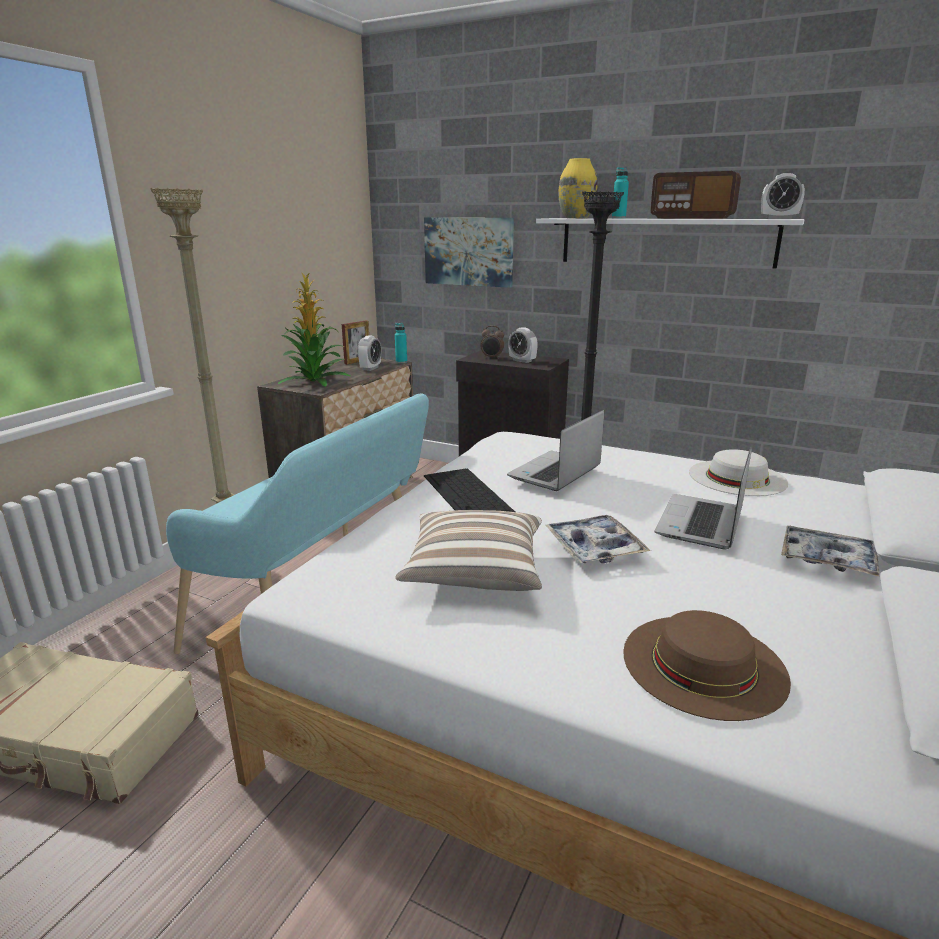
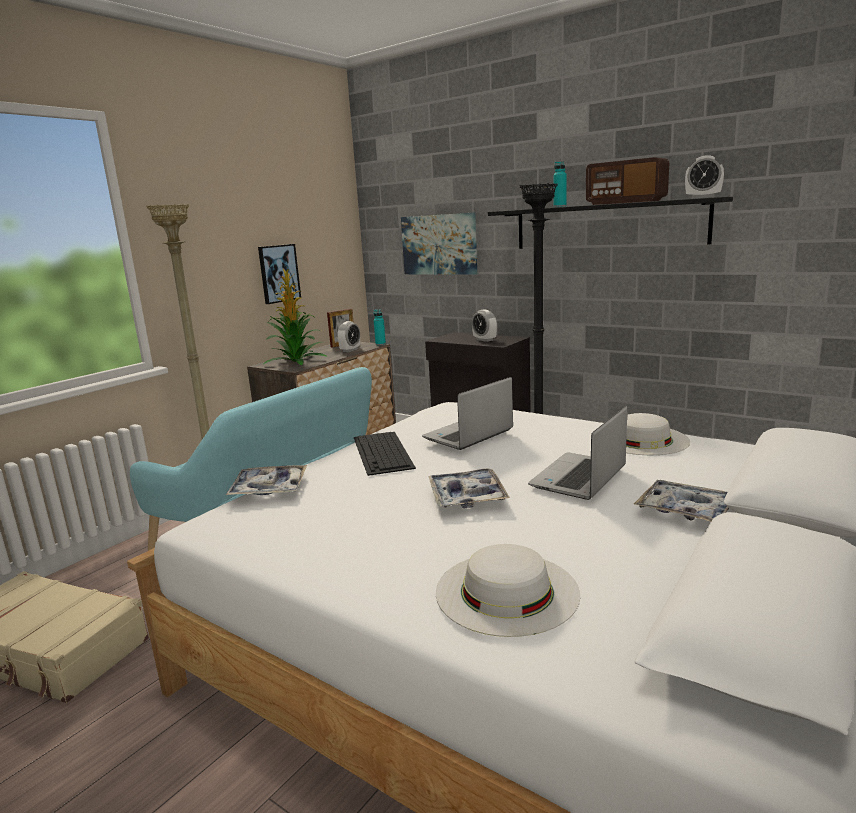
camera: 10 degrees right, 5 degrees down
pillow [395,510,542,591] -> none
alarm clock [480,326,504,359] -> none
white shelf [536,218,805,269] -> black shelf [488,197,733,249]
yellow vase [558,158,598,218] -> none
brown hat [623,610,791,721] -> white hat [436,544,580,637]
none -> tray [226,465,307,495]
none -> picture [258,244,301,304]

